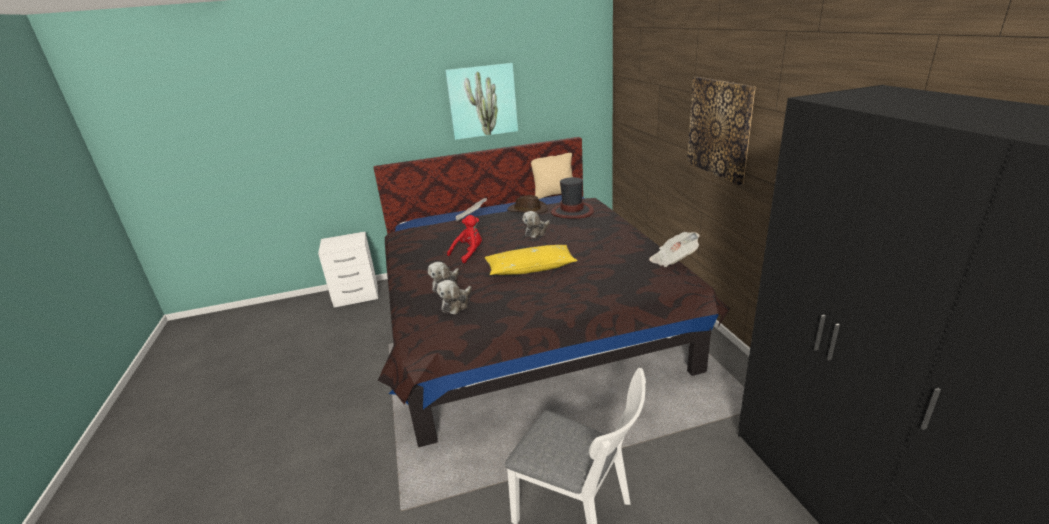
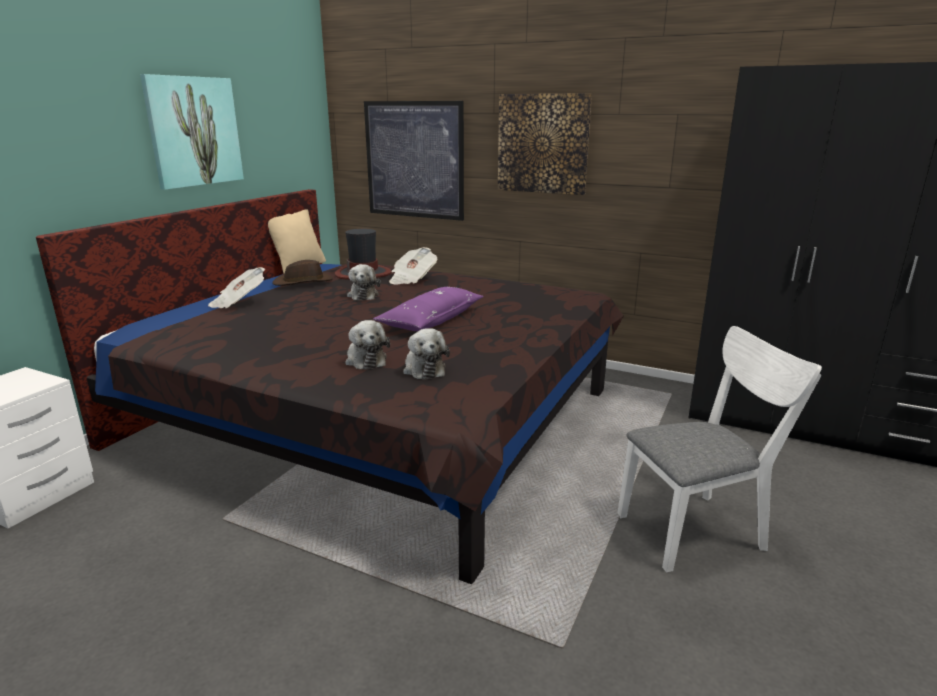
camera: 50 degrees left, 5 degrees down
red plush toy [447,215,482,263] -> none
yellow pillow [485,245,578,275] -> purple pillow [373,287,484,331]
newspaper [649,232,700,267] -> newspaper moved to [389,247,437,284]
none -> picture [364,101,464,221]

